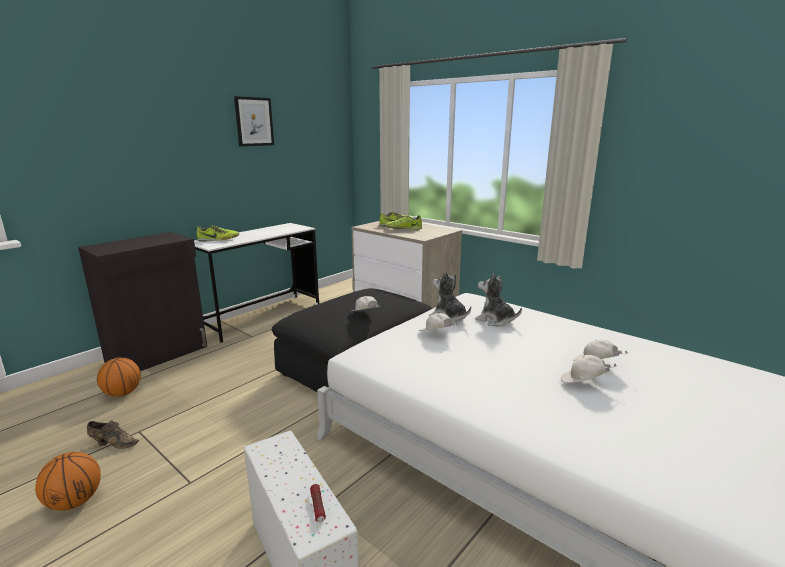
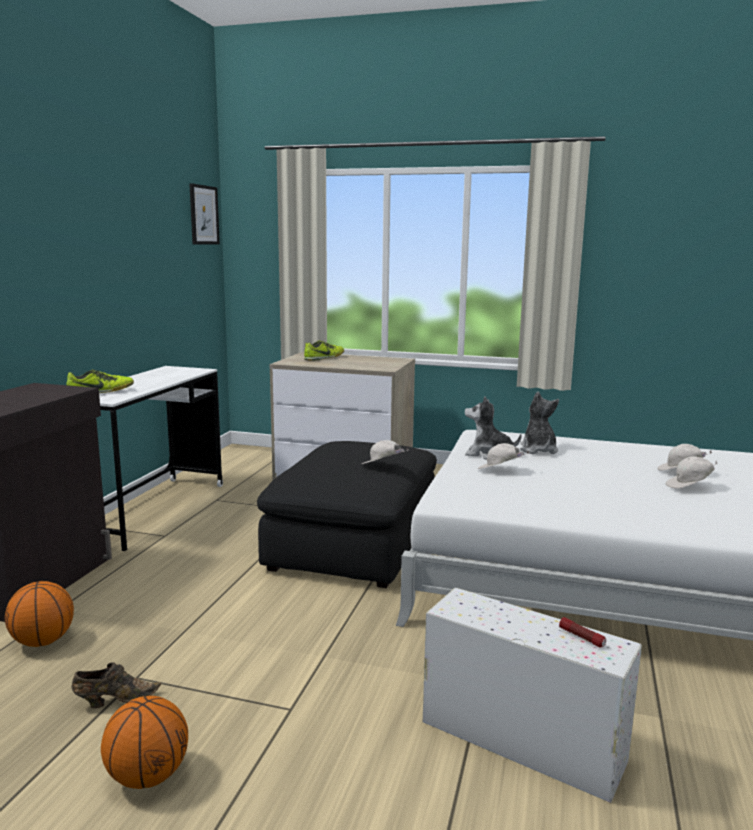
camera: 25 degrees left, 5 degrees down
picture [234,96,274,146] -> picture moved to [189,183,220,244]
shoe [385,215,422,230] -> none
plush toy [475,273,522,327] -> plush toy turned 75 degrees clockwise [521,391,559,454]

